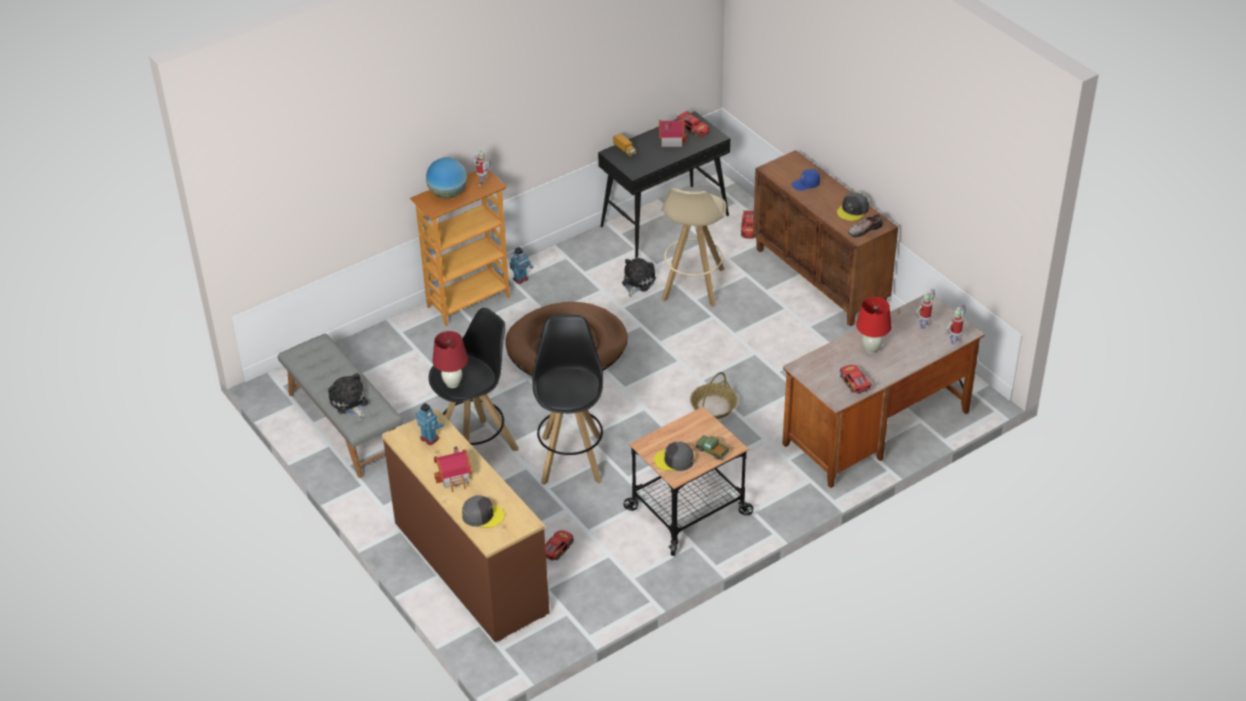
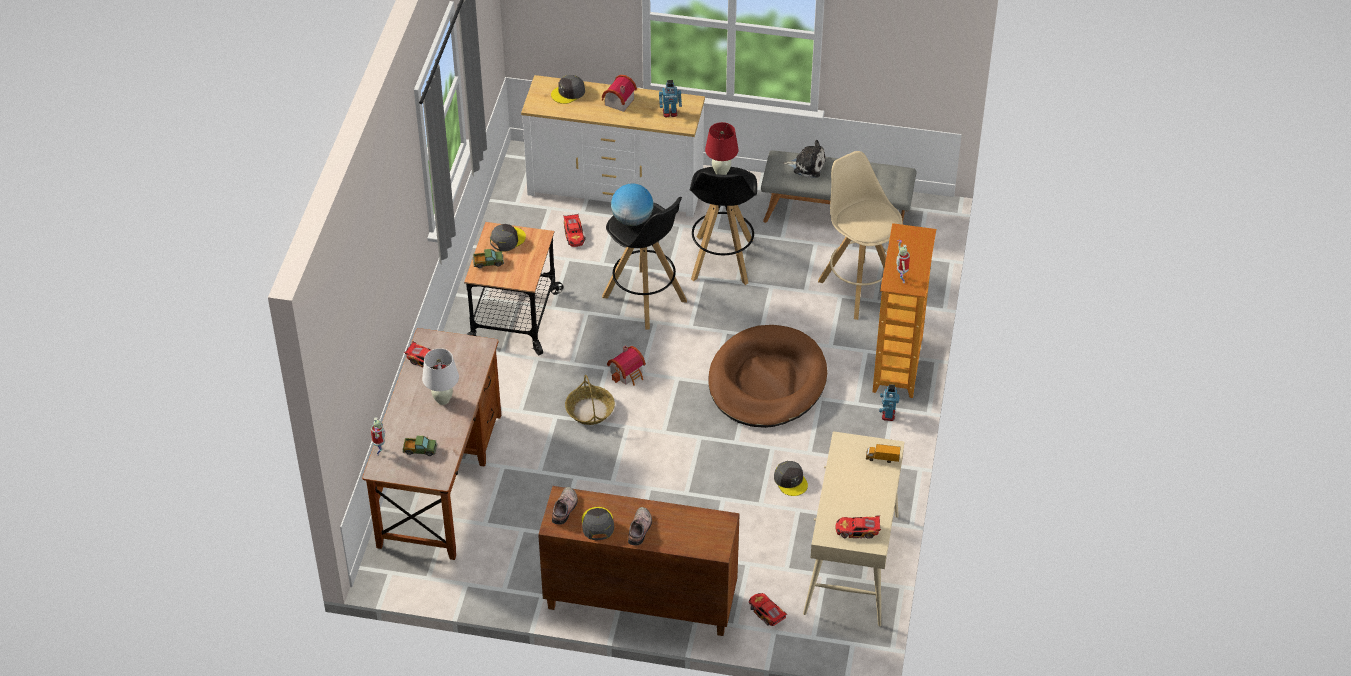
camera: 135 degrees right, 5 degrees up
brown dresser [382,409,550,642] -> white dresser [521,75,705,217]
globe [426,158,467,198] -> globe moved to [611,184,653,226]
black console table [598,111,730,258] -> beige console table [803,431,904,627]
plush toy [622,258,656,297] -> grey cap [774,461,808,496]
toy house [659,120,687,147] -> toy house moved to [607,345,646,386]
beige stool [661,188,726,307] -> beige stool moved to [818,151,902,320]
blue cap [791,169,820,191] -> none
red table lamp [856,297,891,354] -> white table lamp [422,348,459,405]
toy robot [915,289,936,331] -> toy truck [402,436,437,456]
none -> shoe [628,507,652,545]

